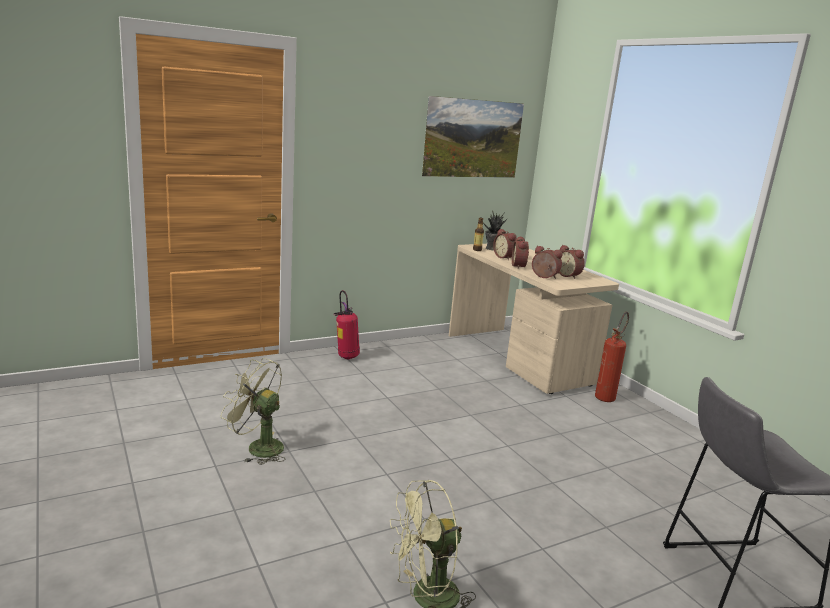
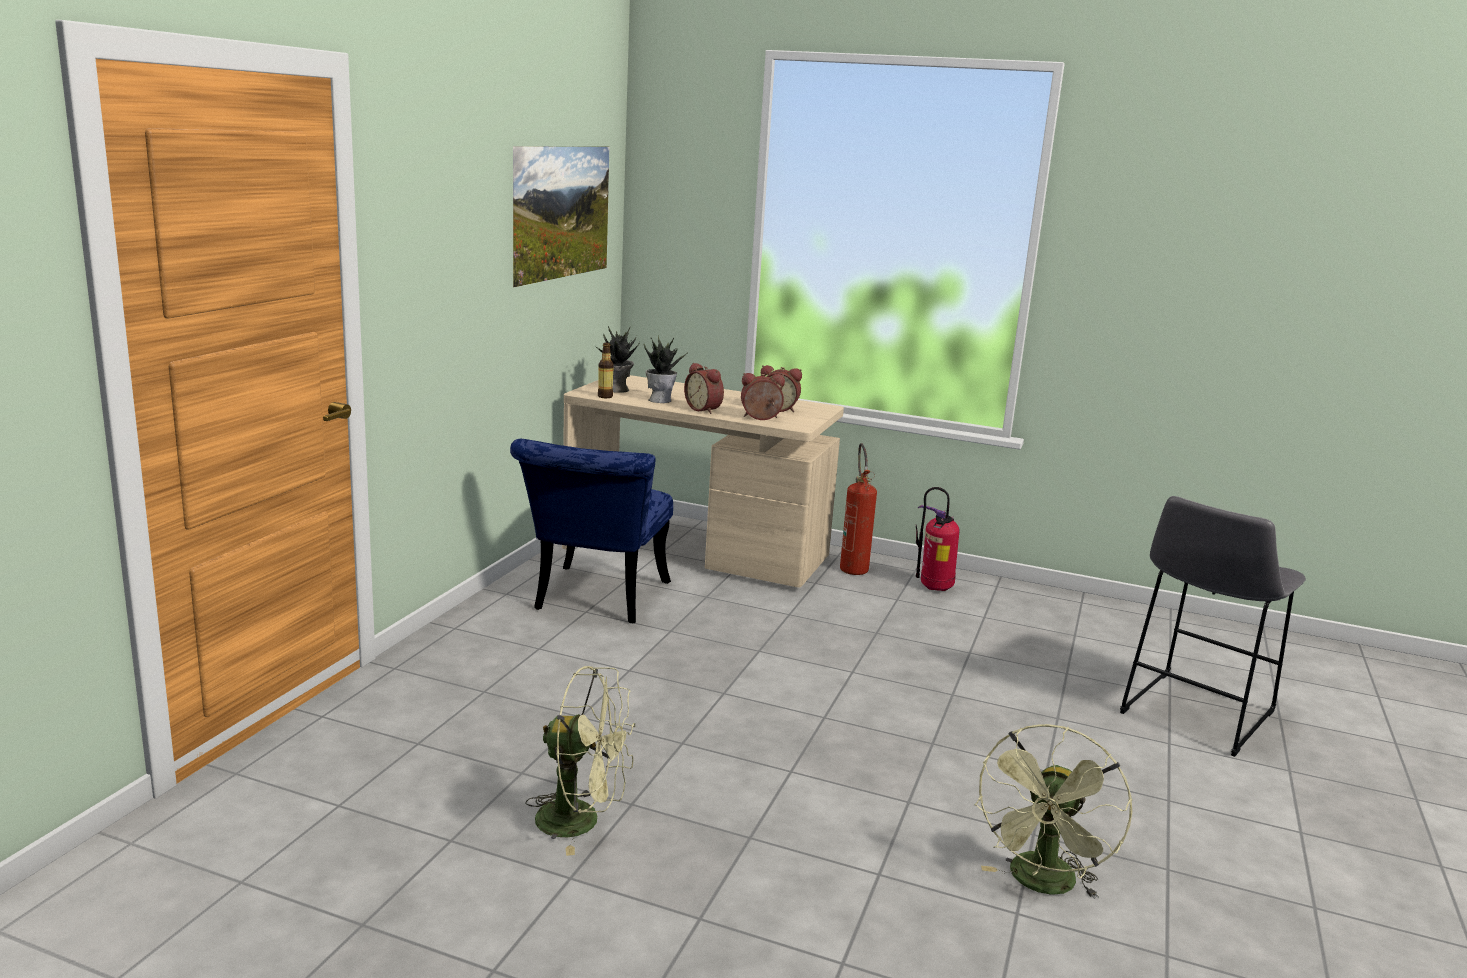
camera: 40 degrees left, 0 degrees up
green fan [221,358,286,465] -> green fan turned 150 degrees counterclockwise [525,666,635,856]
fire extinguisher [334,290,360,360] -> fire extinguisher moved to [916,487,960,591]
alarm clock [493,229,517,260] -> potted plant [643,335,687,403]
none -> blue chair [510,439,673,623]

